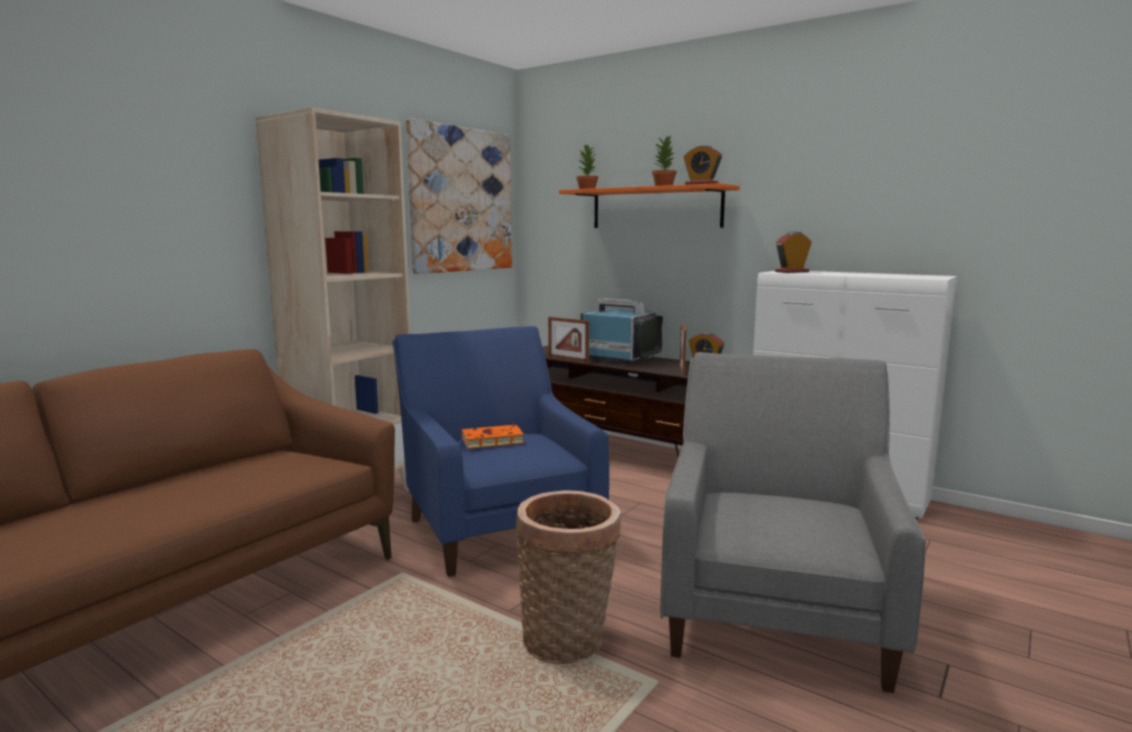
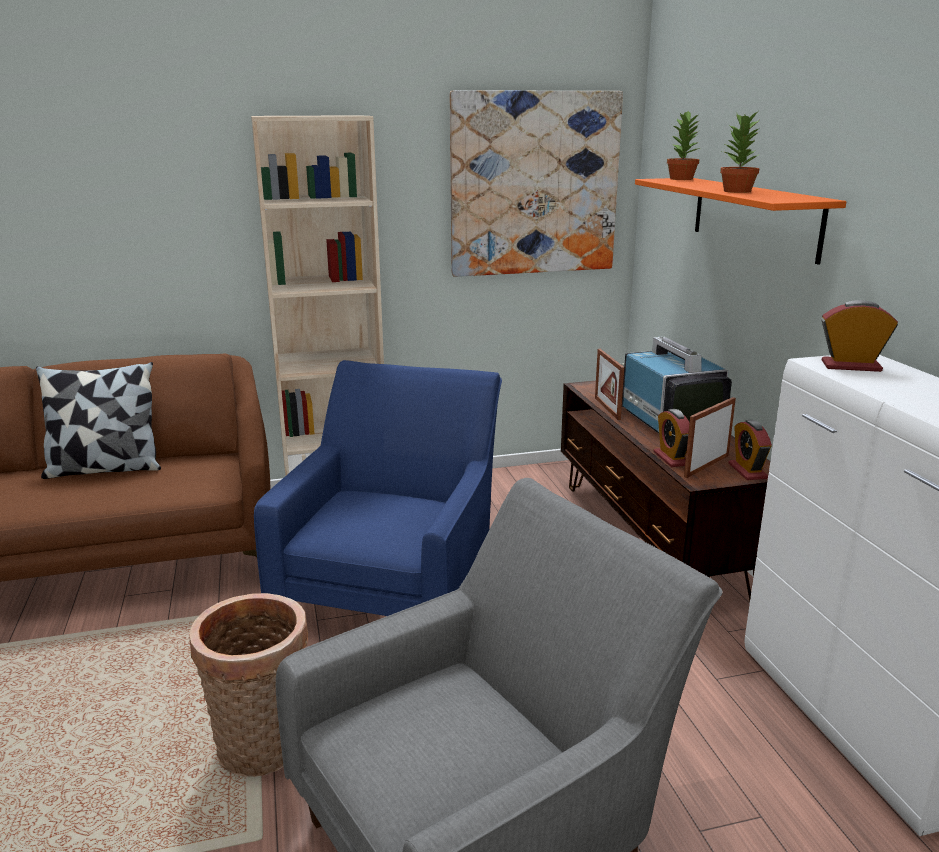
camera: 40 degrees right, 10 degrees up
orange book [457,425,524,449] -> none
alarm clock [684,145,722,185] -> alarm clock moved to [653,409,689,467]
none -> pillow [36,362,161,479]

